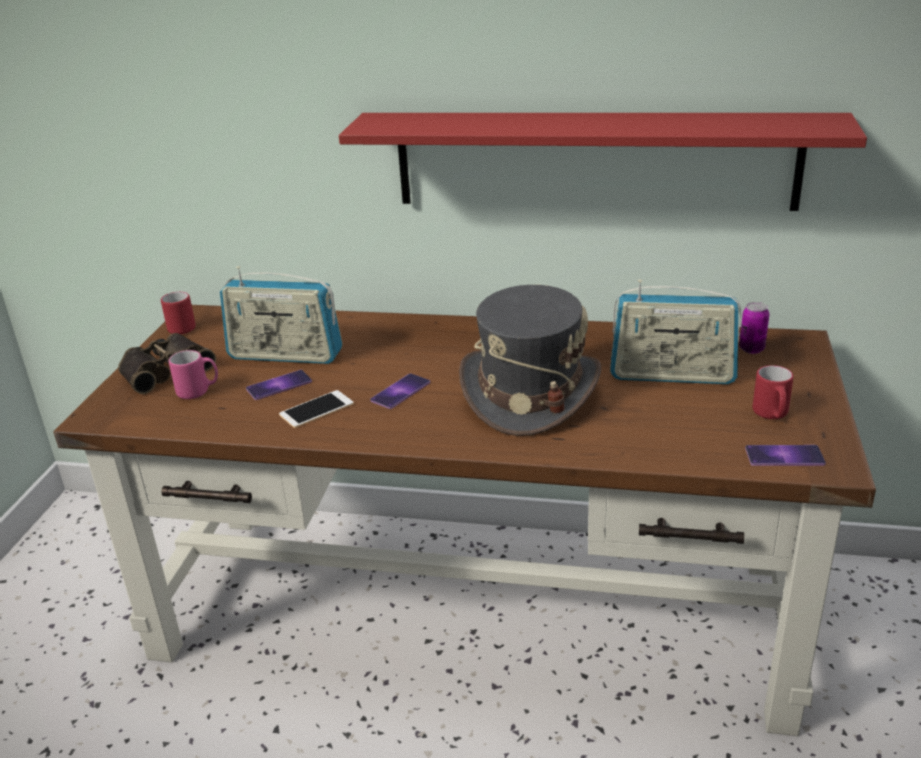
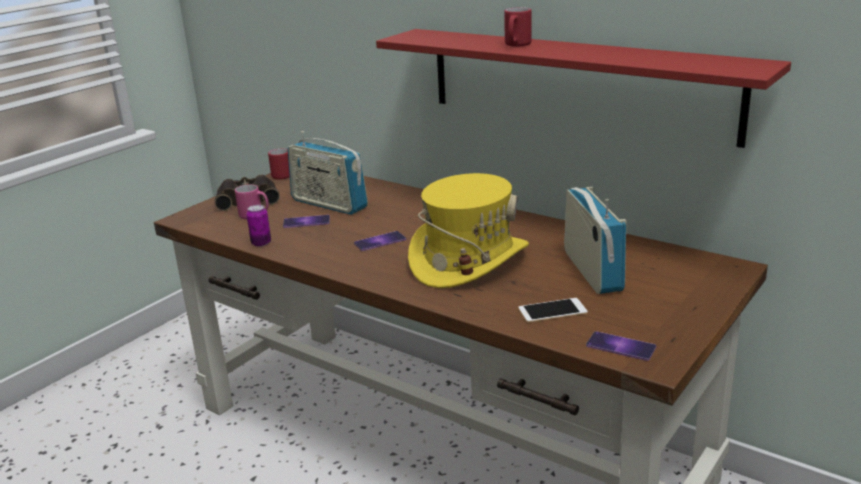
camera: 25 degrees right, 5 degrees down
phone [279,390,354,428] -> phone moved to [518,298,588,323]
grey hat [459,285,601,436] -> yellow hat [408,173,529,288]
radio [610,279,741,384] -> radio turned 135 degrees counterclockwise [564,187,626,294]
can [739,302,770,354] -> can moved to [247,205,271,247]
red mug [753,365,793,419] -> red mug moved to [504,7,532,47]

